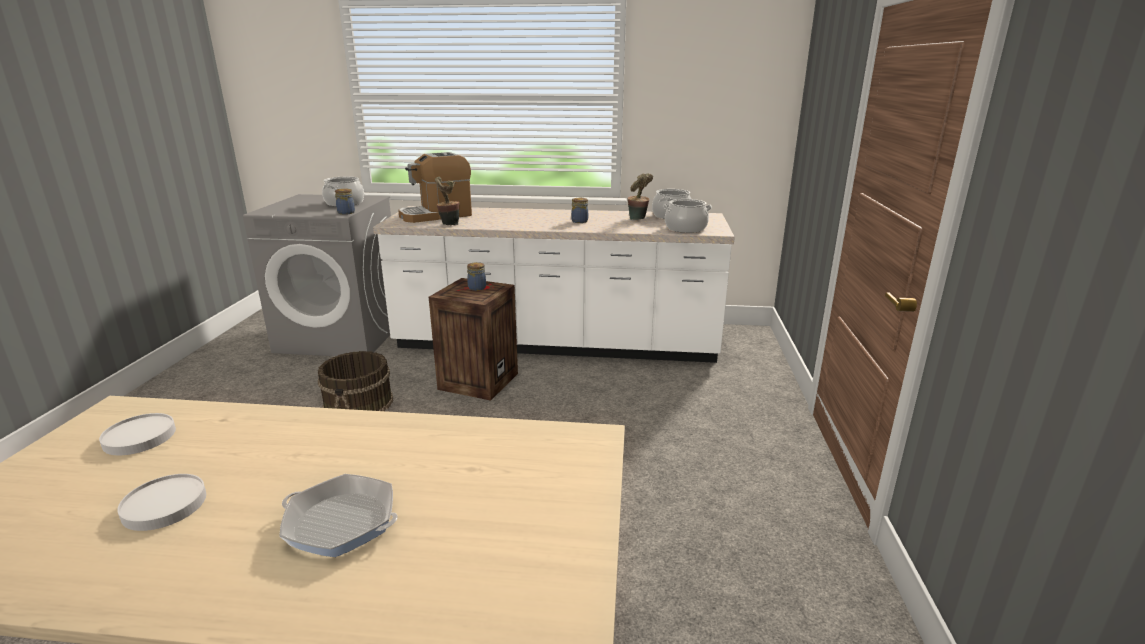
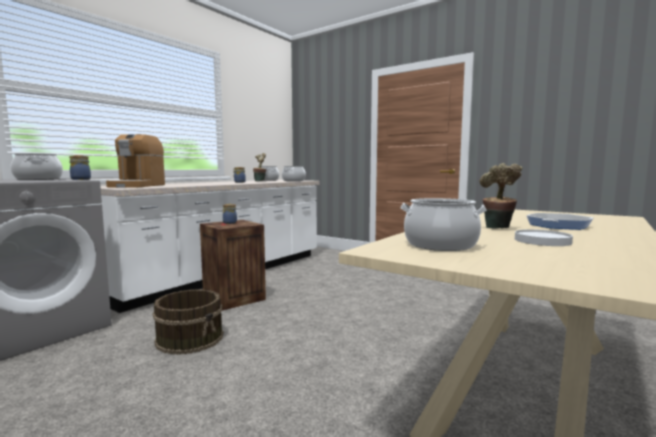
camera: 60 degrees left, 15 degrees down
white plate [99,413,176,455] -> cooking pot [400,198,487,251]
potted plant [435,177,459,225] -> potted plant moved to [479,163,523,228]

